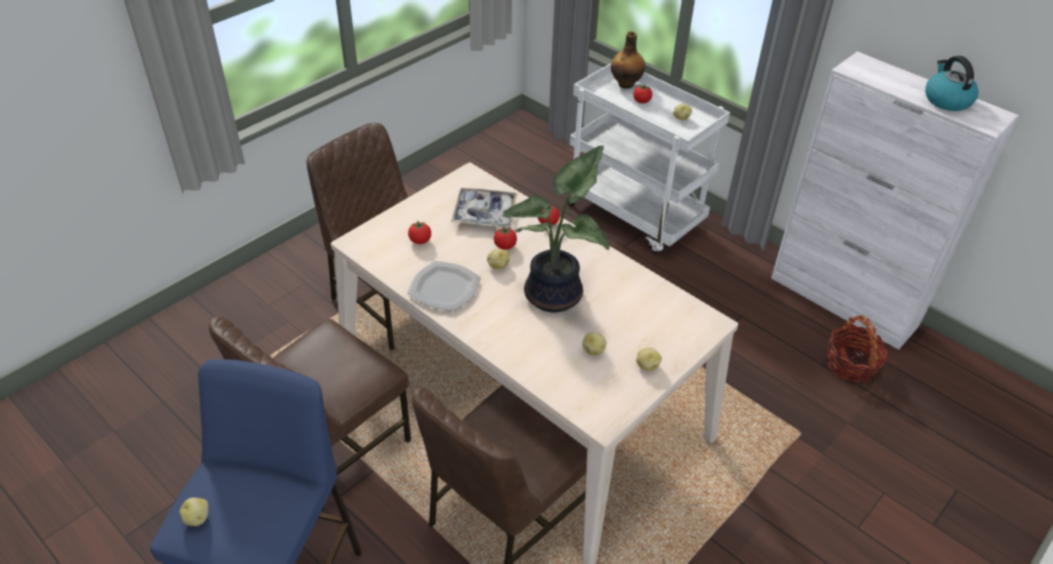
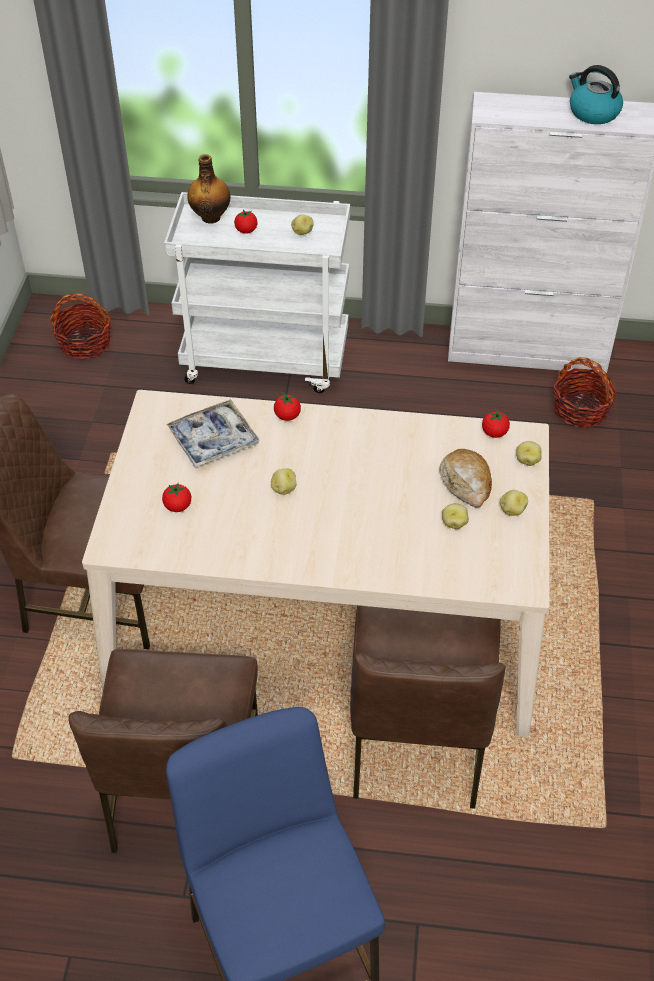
camera: 35 degrees left, 5 degrees up
potato [179,497,209,526] -> potato moved to [516,441,542,466]
plate [408,261,481,311] -> none
tomato [494,226,517,250] -> tomato moved to [482,409,510,438]
potted plant [503,145,610,312] -> none
none -> basket [49,294,111,359]
none -> bread [439,449,492,508]

